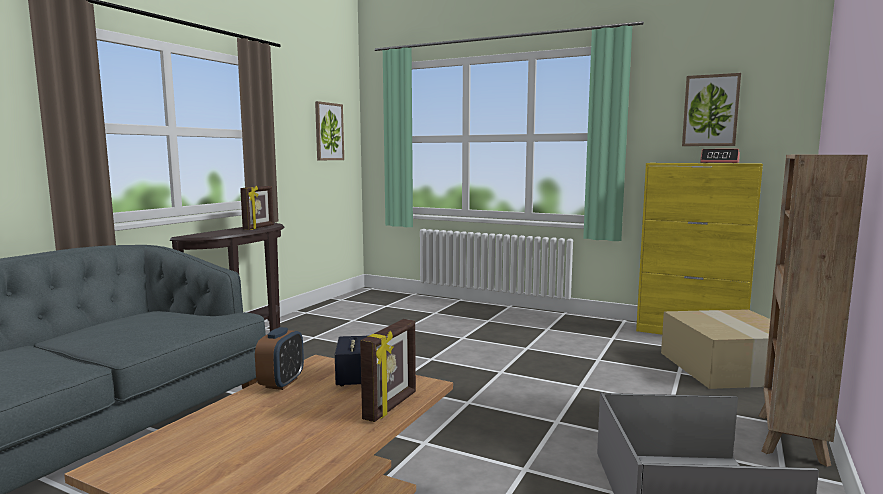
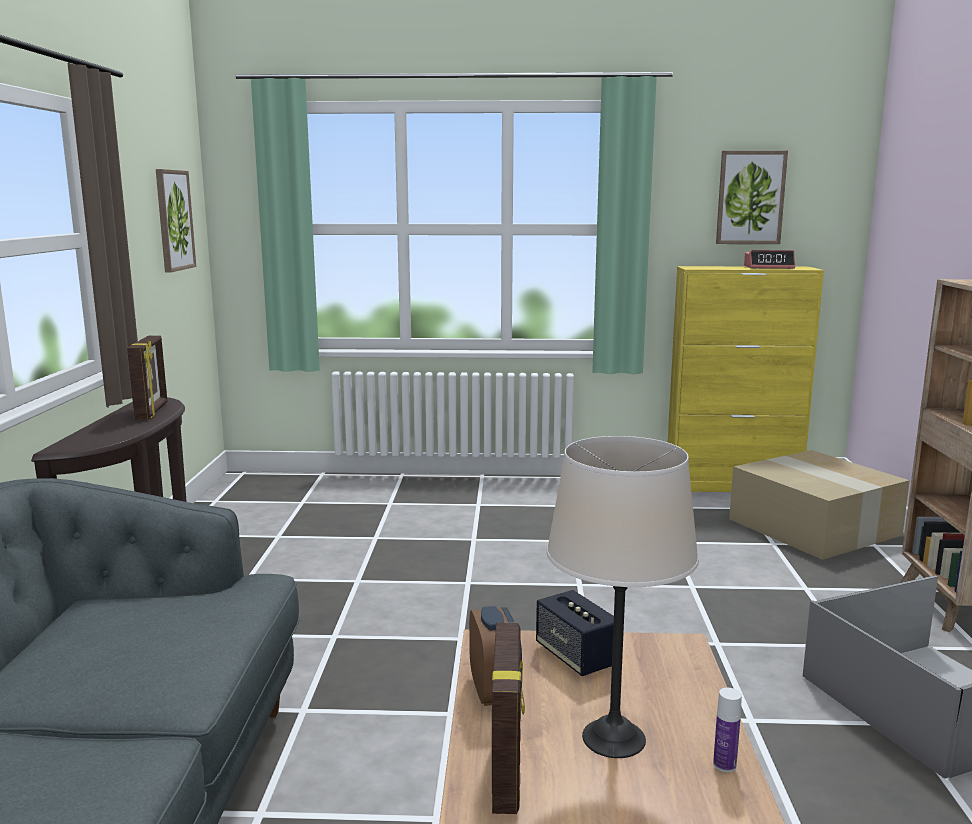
camera: 25 degrees left, 5 degrees up
picture frame [360,319,416,422] -> picture frame moved to [492,622,525,814]
none -> beige table lamp [546,436,699,758]
none -> bottle [713,688,742,772]

